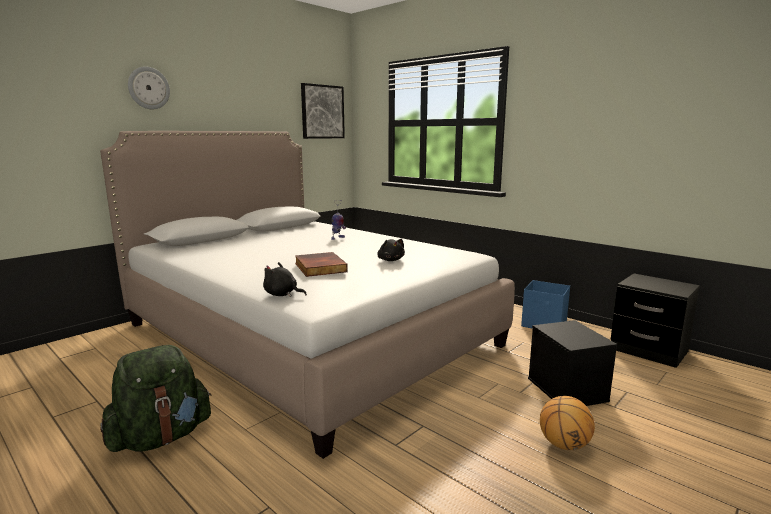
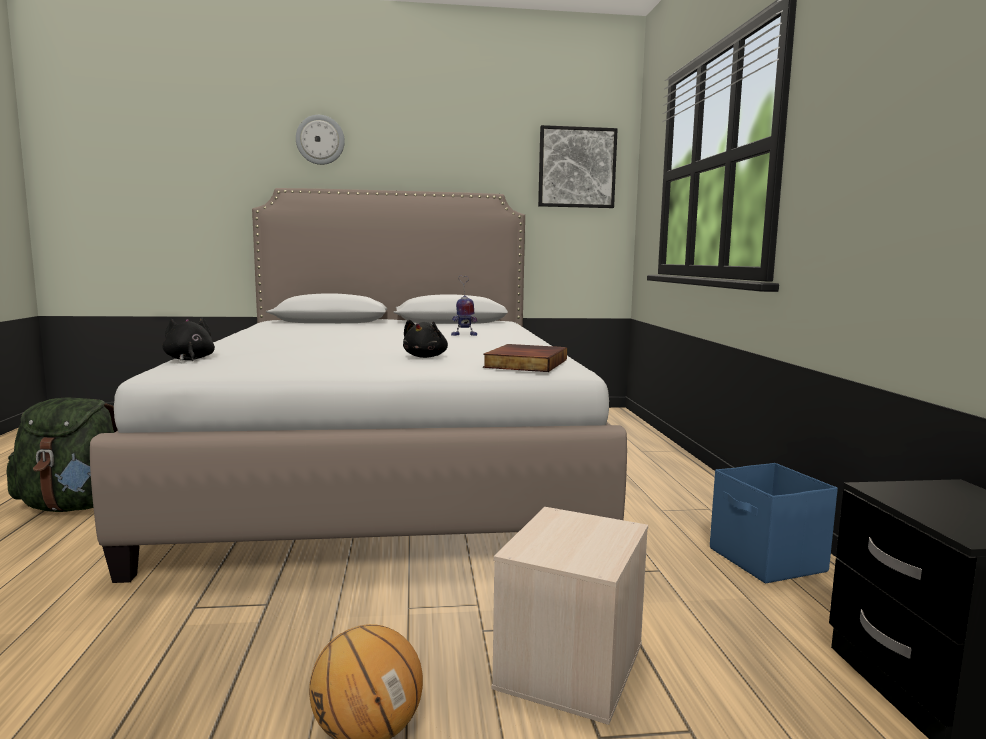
camera: 40 degrees right, 5 degrees down
book [295,252,348,277] -> book moved to [483,344,567,372]
black storage box [528,320,617,406] -> beige storage box [492,507,648,725]

